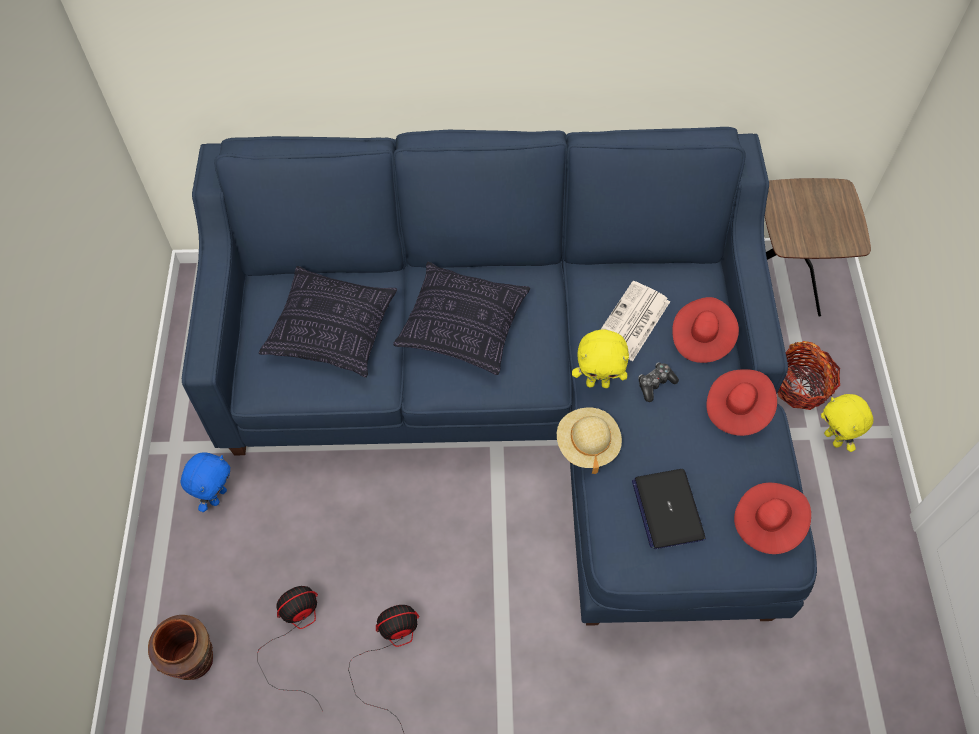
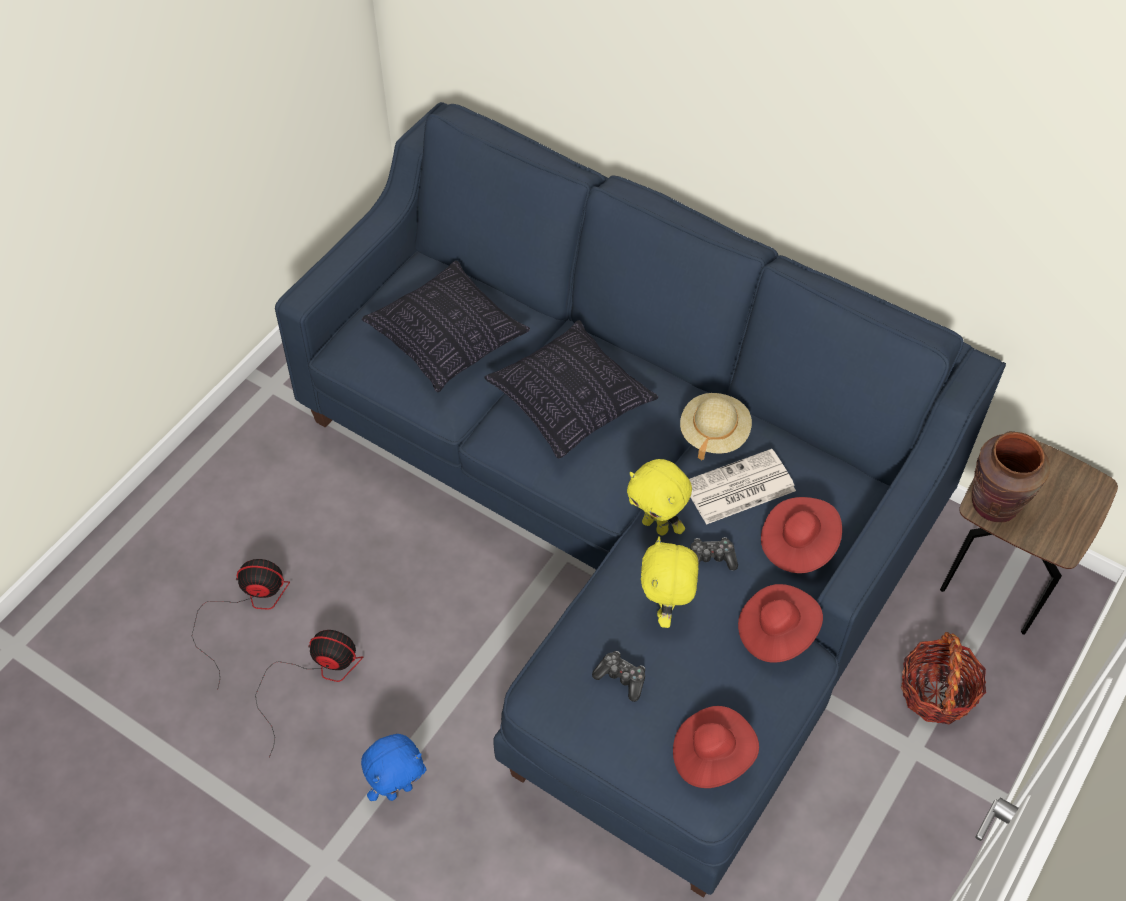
camera: 35 degrees right, 5 degrees down
brown vase [148,615,213,680] -> brown vase moved to [972,432,1050,522]
blue plush toy [180,452,230,512] -> blue plush toy moved to [361,734,427,801]
beige hat [557,408,622,474] -> beige hat moved to [680,393,752,460]
laptop [632,469,706,549] -> game controller [592,651,645,702]
yellow plush toy [821,394,873,452] -> yellow plush toy moved to [641,536,699,628]

